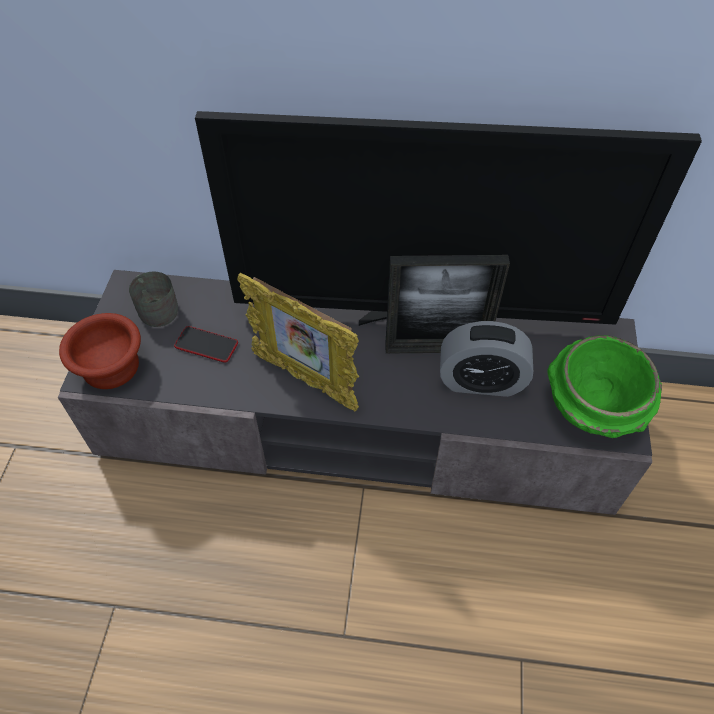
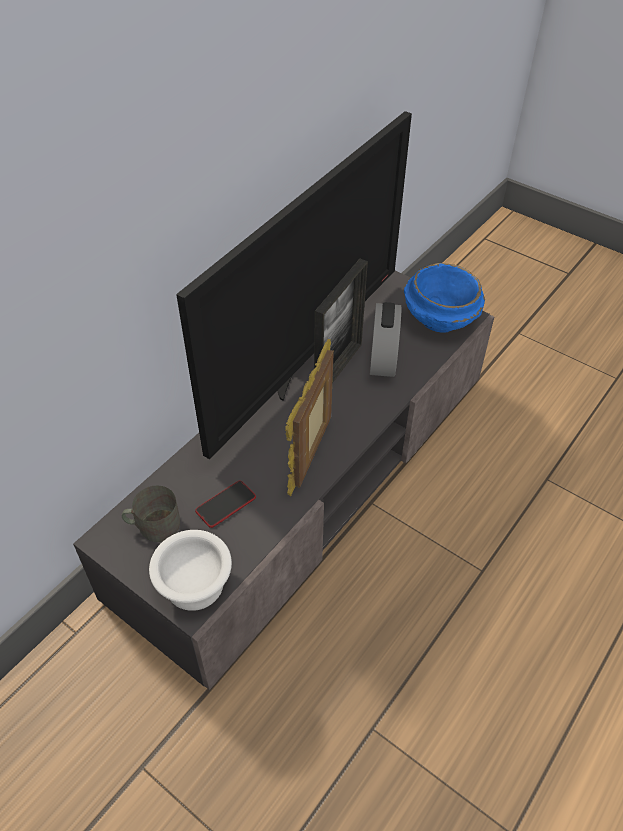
camera: 60 degrees left, 5 degrees down
brown bowl [59,313,141,389] -> white bowl [149,530,232,611]
picture frame [237,273,360,411] -> picture frame turned 135 degrees clockwise [285,339,334,496]
alarm clock [440,321,533,397] -> alarm clock turned 150 degrees clockwise [370,302,401,377]
green bowl [547,335,662,438] -> blue bowl [404,263,485,333]

